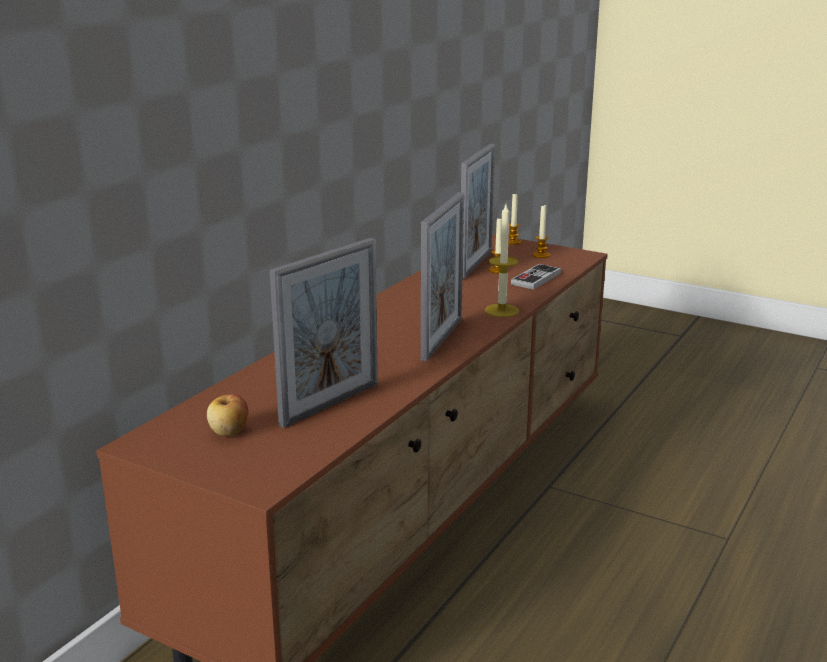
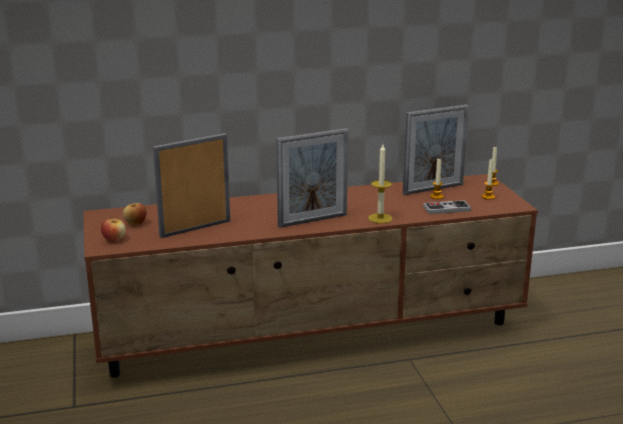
camera: 45 degrees right, 0 degrees up
picture frame [270,238,378,428] -> picture frame turned 150 degrees clockwise [153,133,230,238]
none -> apple [101,218,126,242]

